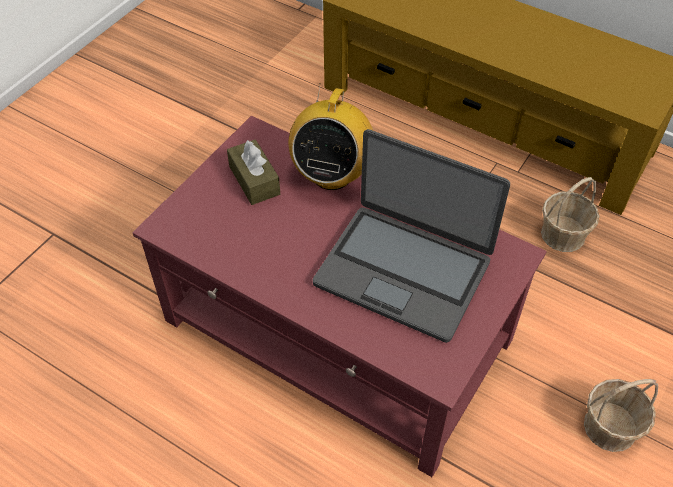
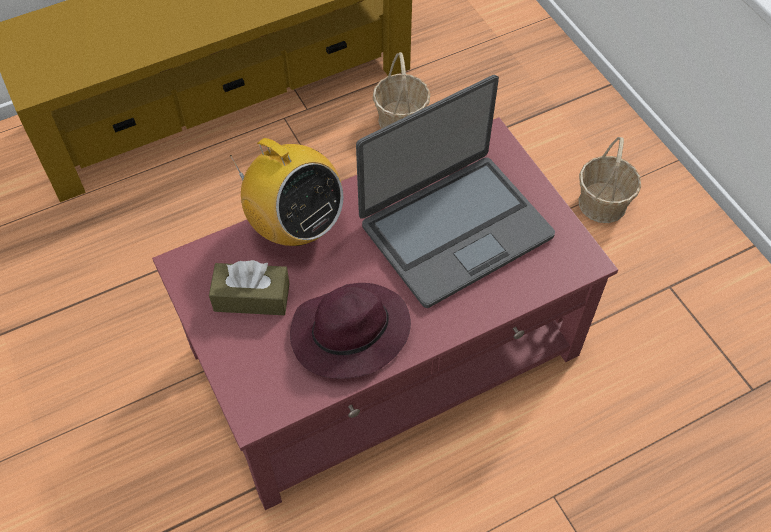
camera: 60 degrees left, 5 degrees up
none -> purple hat [290,283,411,379]

